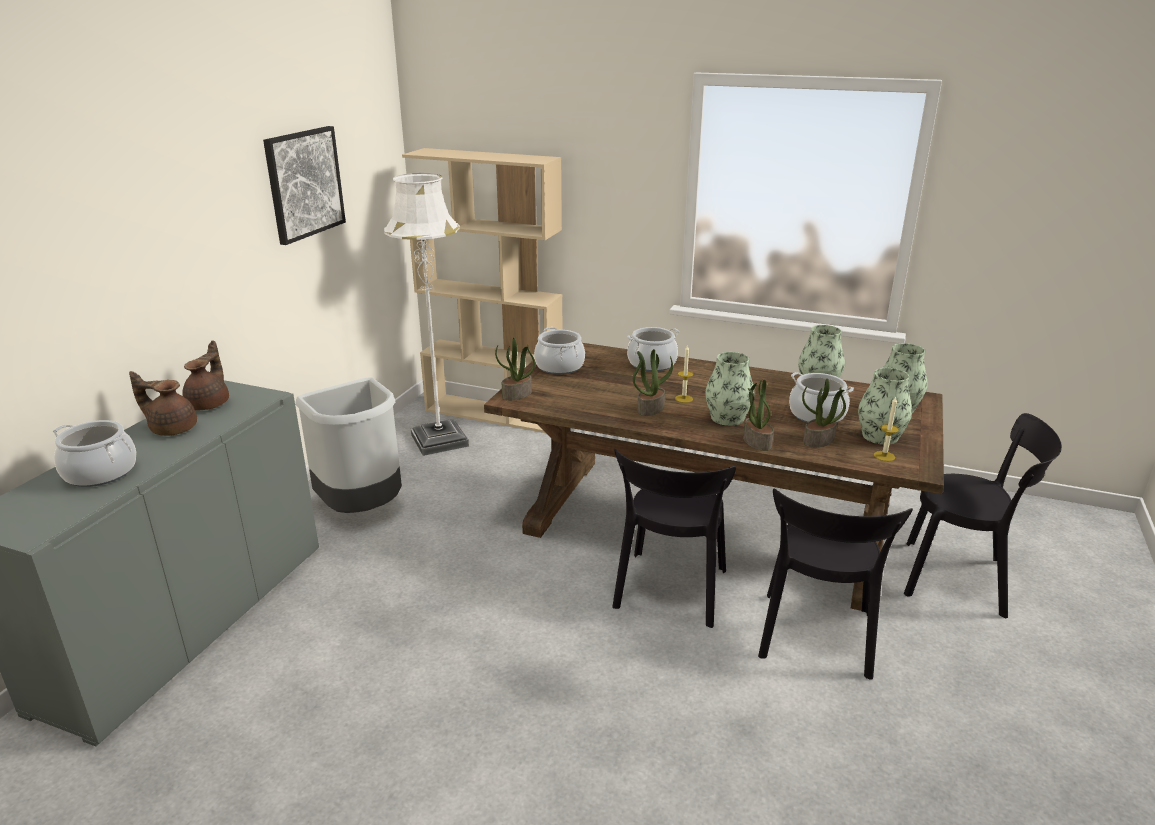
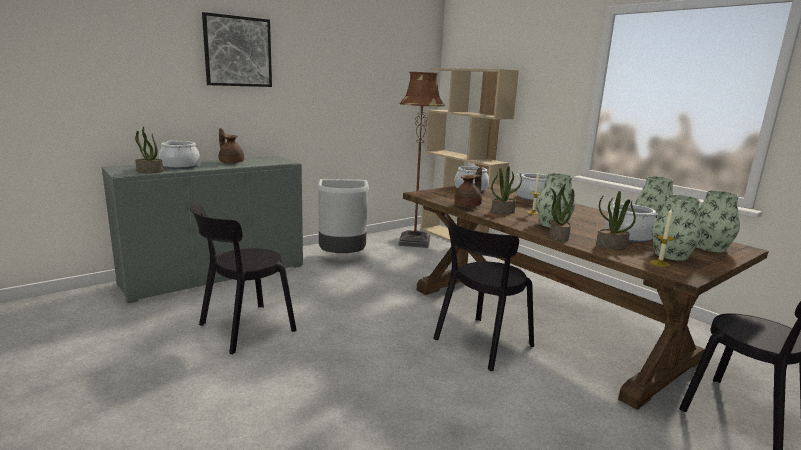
camera: 30 degrees right, 10 degrees down
brown teapot [182,340,229,410] -> brown teapot moved to [454,167,482,207]
picture [263,126,346,245] -> picture moved to [202,12,272,87]
white floor lamp [384,173,469,456] -> brown floor lamp [399,72,445,248]
potted plant [495,338,535,400] -> potted plant moved to [135,126,163,173]
black chair [758,489,913,680] -> black chair moved to [190,201,296,354]

